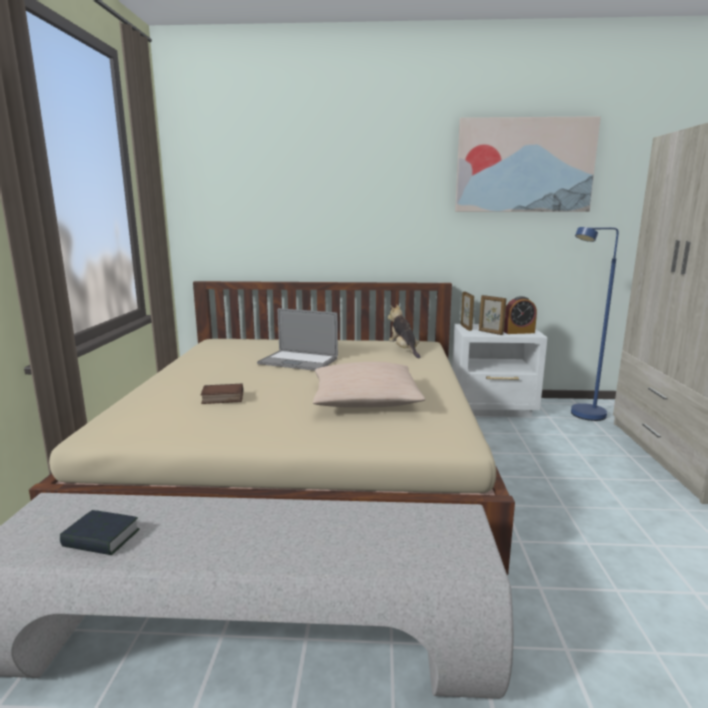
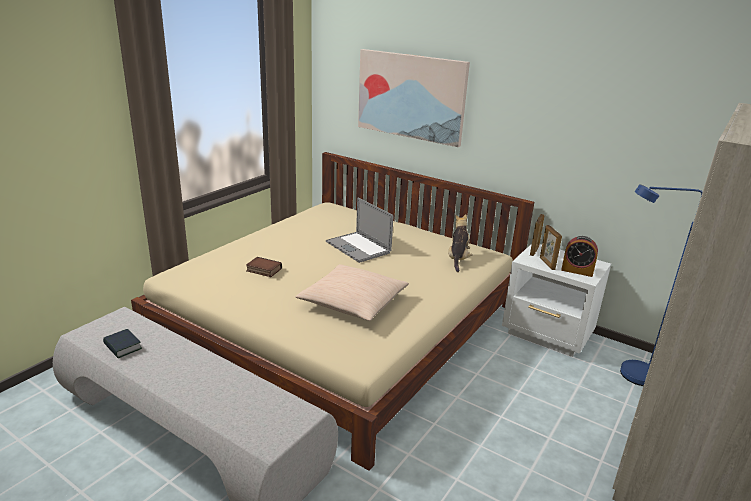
camera: 30 degrees right, 10 degrees up
picture [455,116,601,212] -> picture moved to [358,49,470,147]

